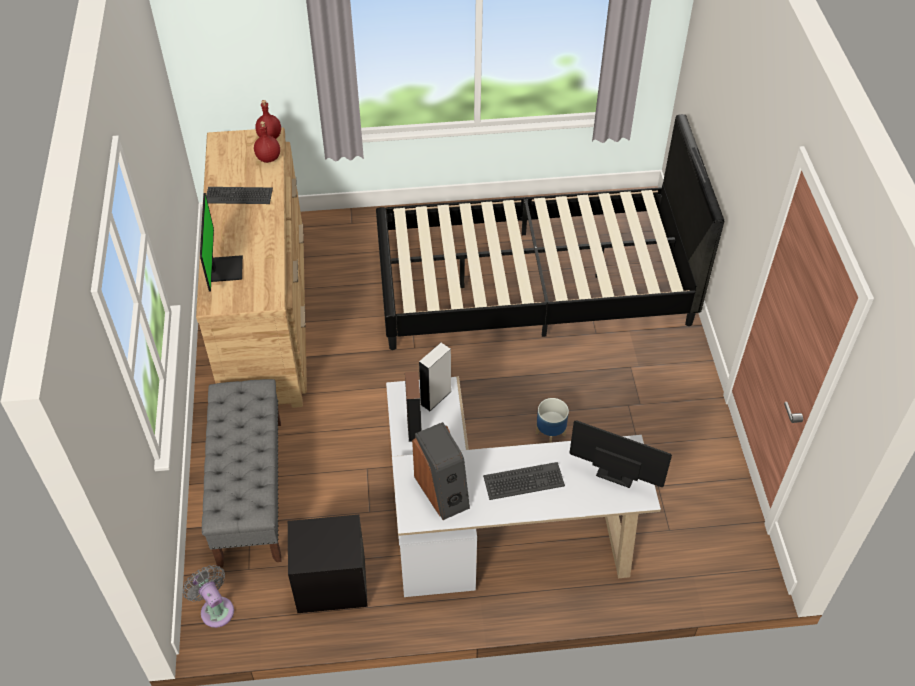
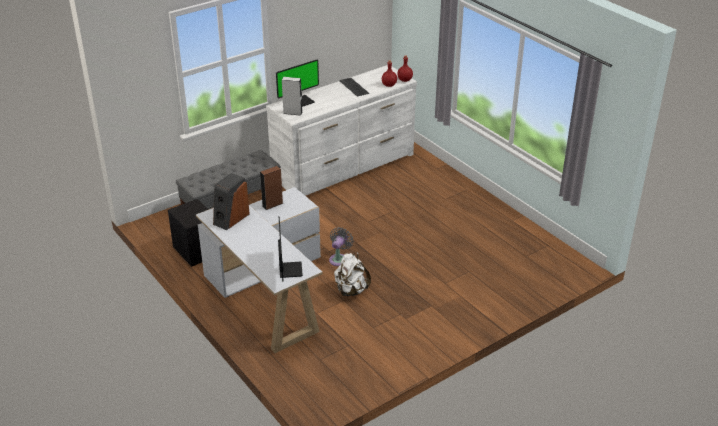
camera: 60 degrees right, 15 degrees down
grey fan [183,565,234,628] -> grey fan moved to [329,227,354,266]
brown dresser [196,127,307,408] -> white dresser [266,65,417,196]
black bed [376,114,724,350] -> none
grey speaker [419,343,452,411] -> grey speaker moved to [282,77,302,116]
keyboard [483,462,565,500] -> none
planter [536,398,569,443] -> white backpack [334,252,371,297]

